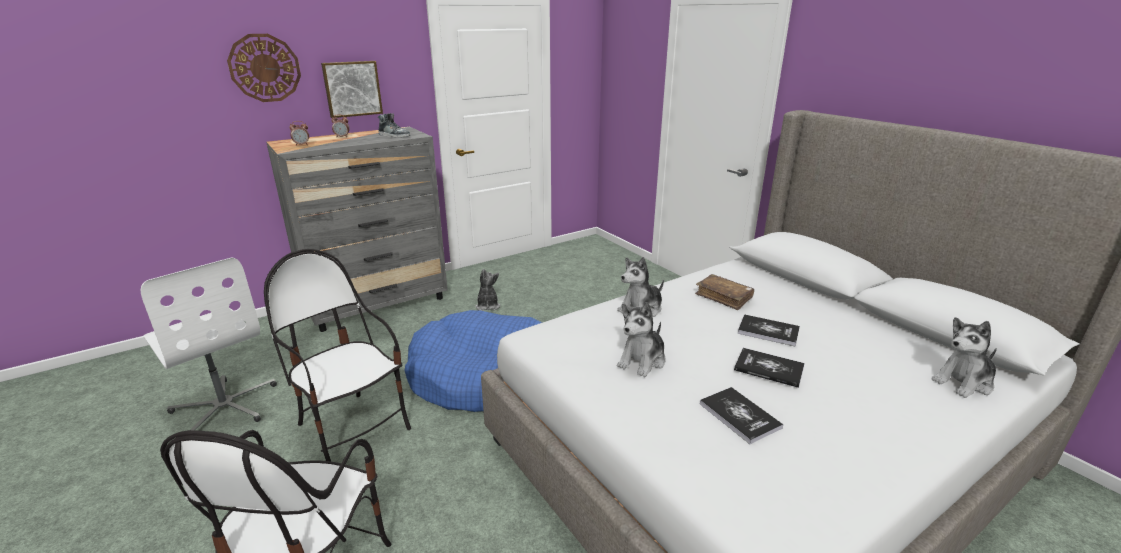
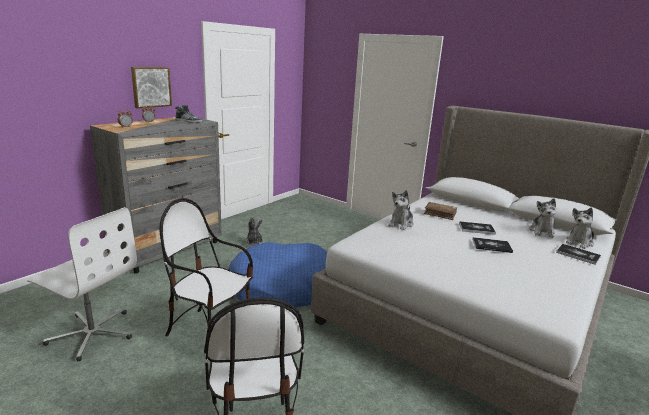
camera: 20 degrees left, 5 degrees down
wall clock [227,34,301,102] -> none
plush toy [617,302,666,377] -> plush toy moved to [529,198,556,238]
book [700,387,783,444] -> book moved to [556,244,601,265]

